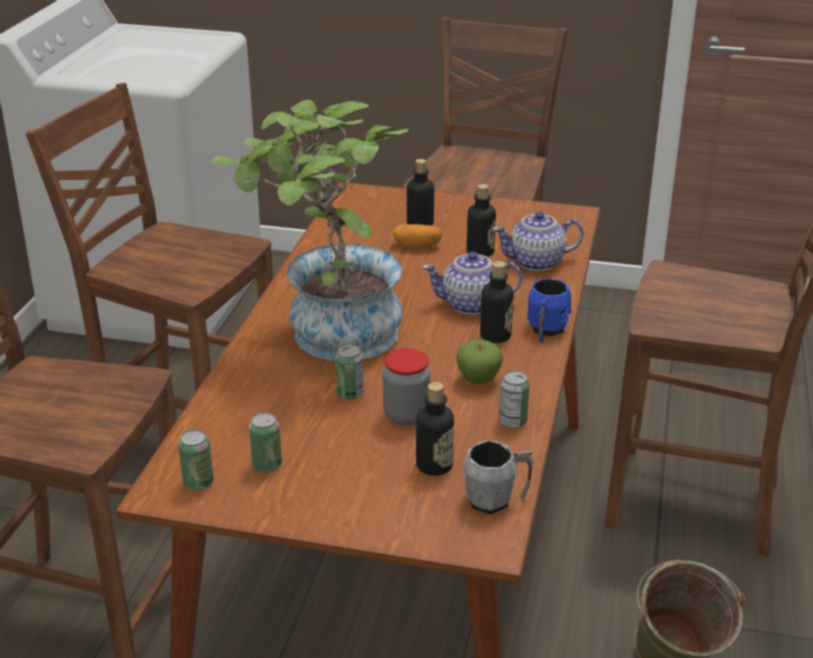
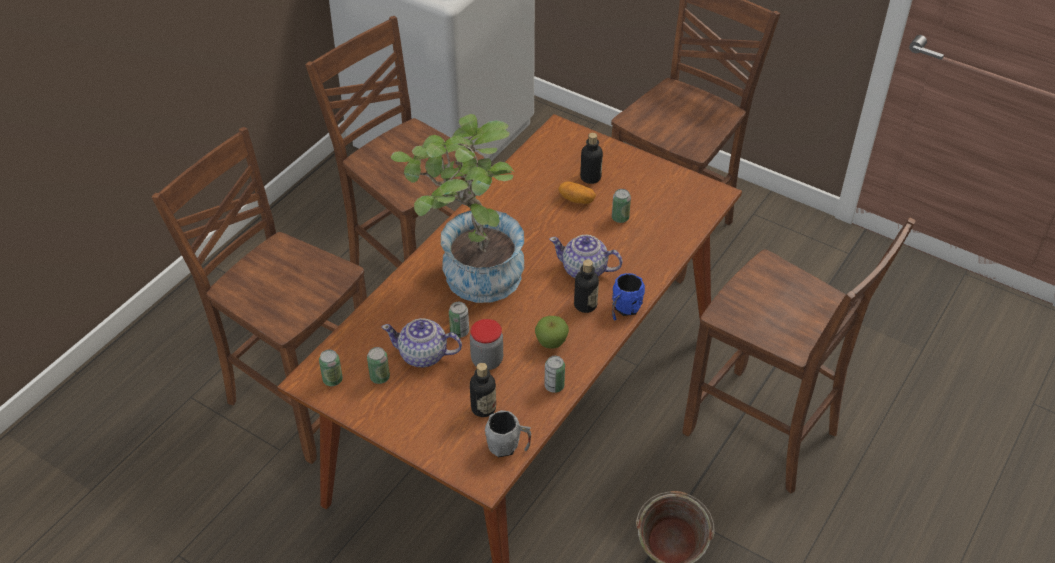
camera: 20 degrees right, 15 degrees up
bottle [467,184,496,257] -> can [612,189,631,223]
teapot [493,211,584,271] -> teapot moved to [382,318,462,368]

